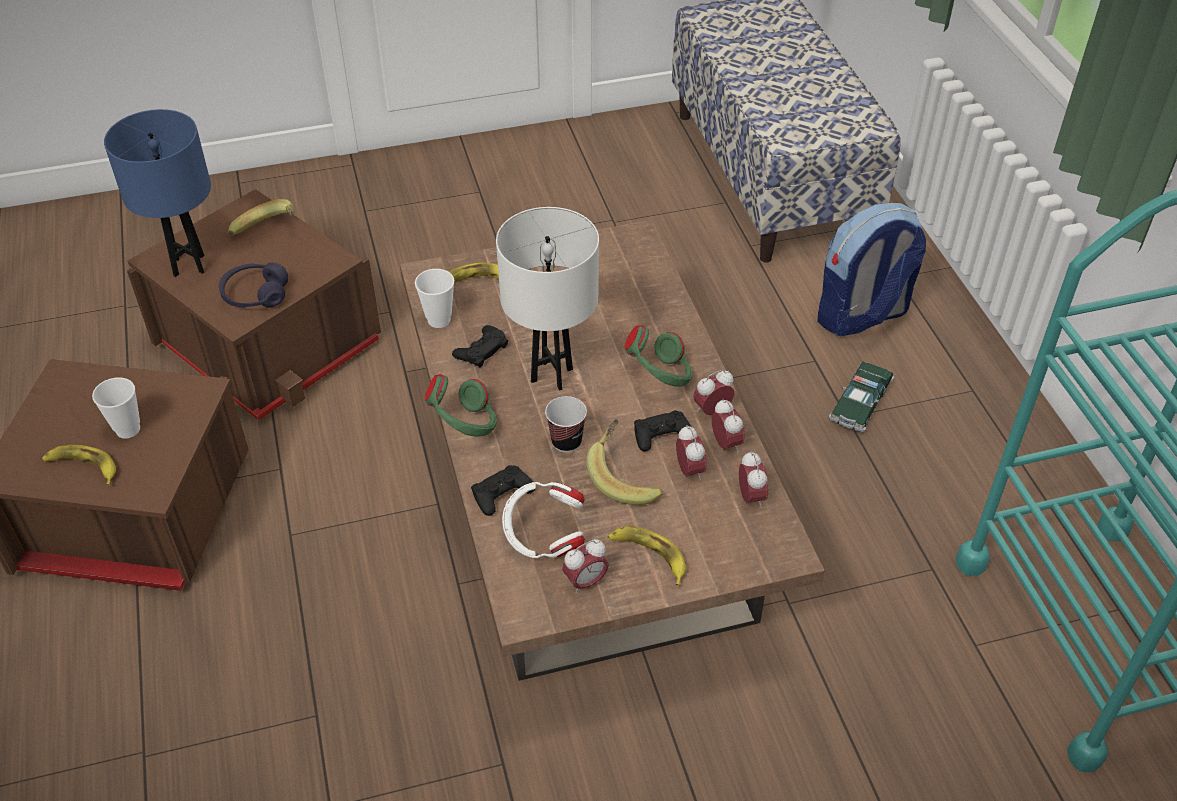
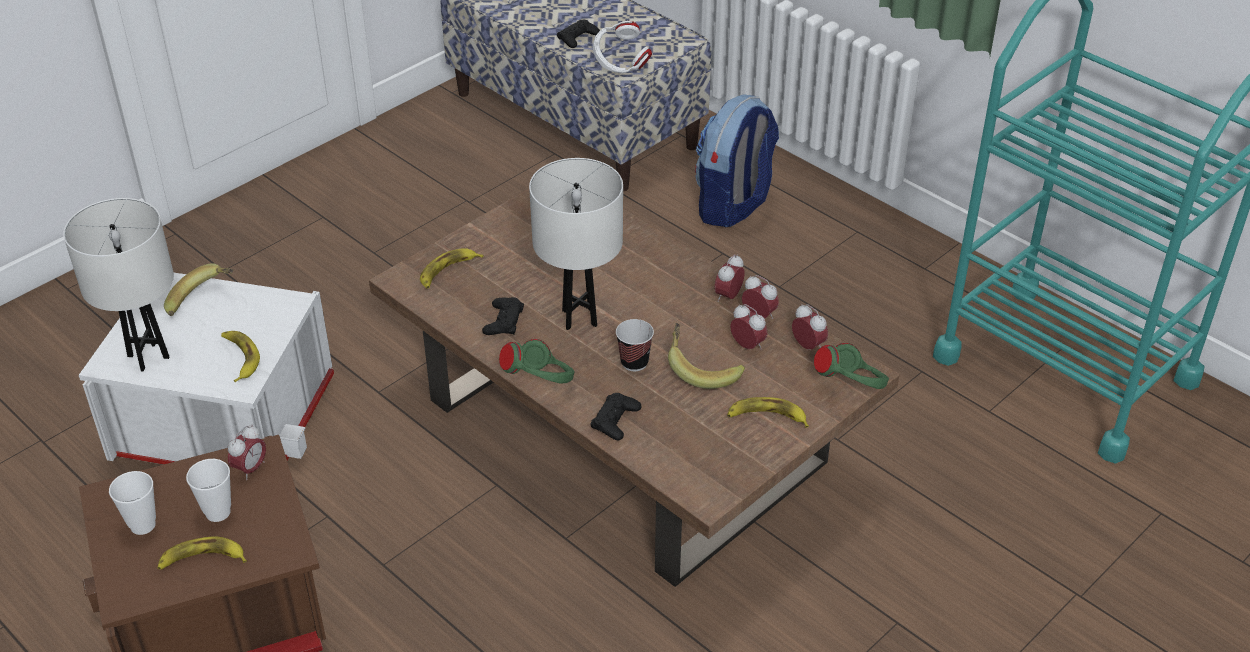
camera: 30 degrees left, 5 degrees down
blue table lamp [104,109,211,277] -> white table lamp [63,198,174,371]
brown storage box [127,189,381,420] -> white storage box [79,273,334,465]
purple headphones [219,262,288,308] -> banana [221,331,260,382]
cup [415,269,454,328] -> cup moved to [109,471,156,535]
white headphones [502,482,585,558] -> white headphones moved to [593,21,652,73]
alarm clock [562,539,609,594] -> alarm clock moved to [228,425,266,480]
green headphones [625,325,693,386] -> green headphones moved to [814,343,889,389]
black game controller [634,410,691,451] -> black game controller moved to [557,20,600,48]
toy car [829,362,894,432] -> none

